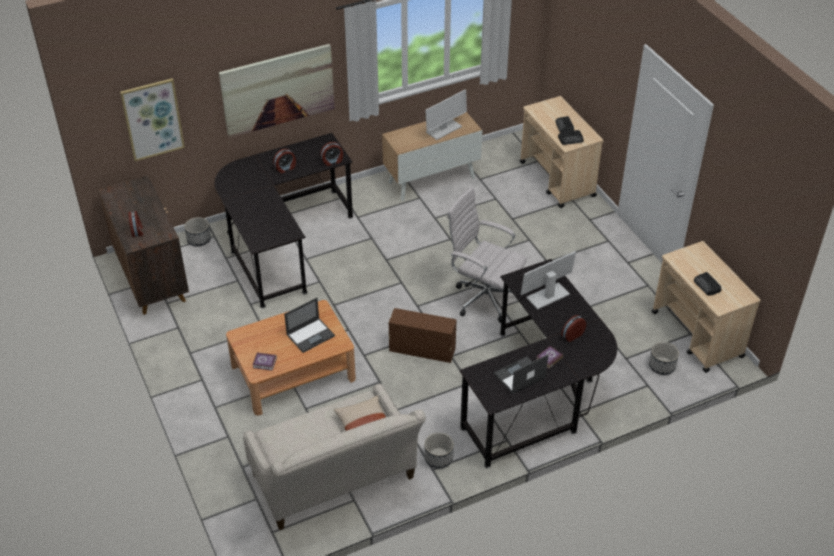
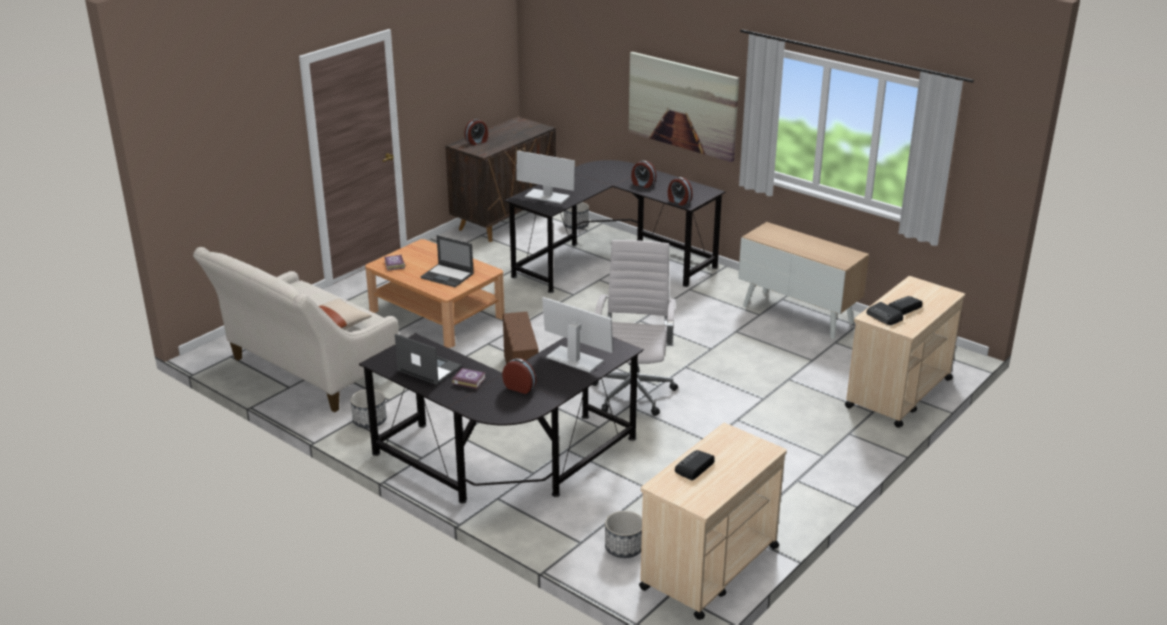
camera: 65 degrees right, 15 degrees down
picture [120,78,185,161] -> none
monitor [425,90,467,140] -> monitor moved to [516,151,575,204]

